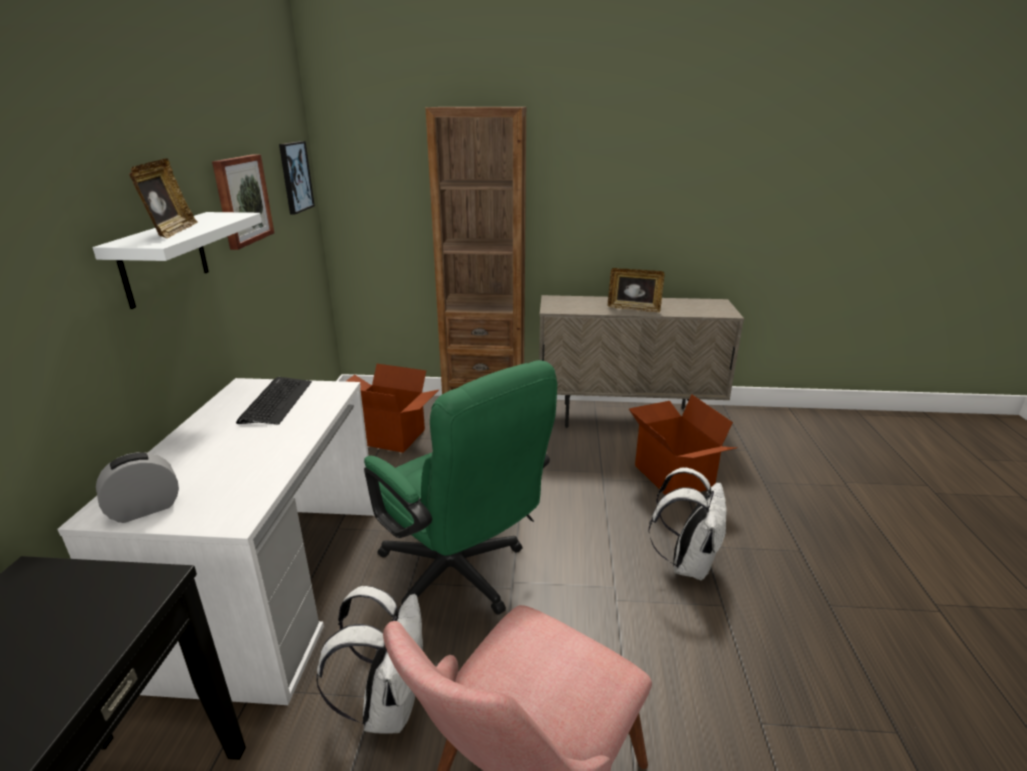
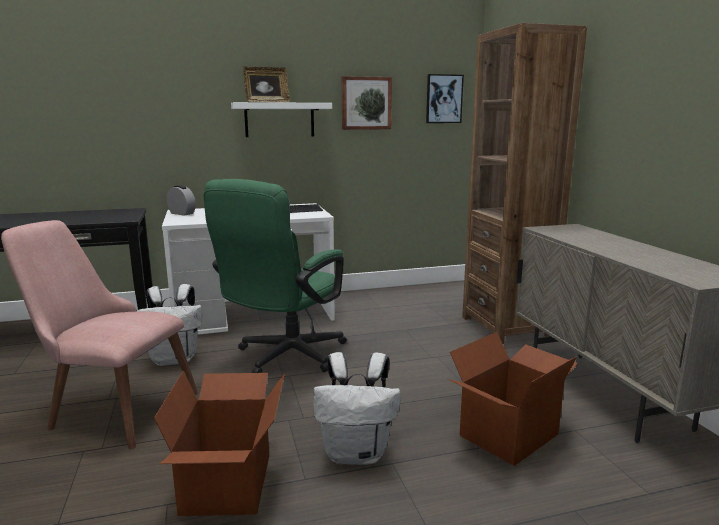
camera: 70 degrees right, 10 degrees down
cardboard box [345,364,439,453] -> cardboard box moved to [154,371,285,516]
picture frame [608,268,665,312] -> none

